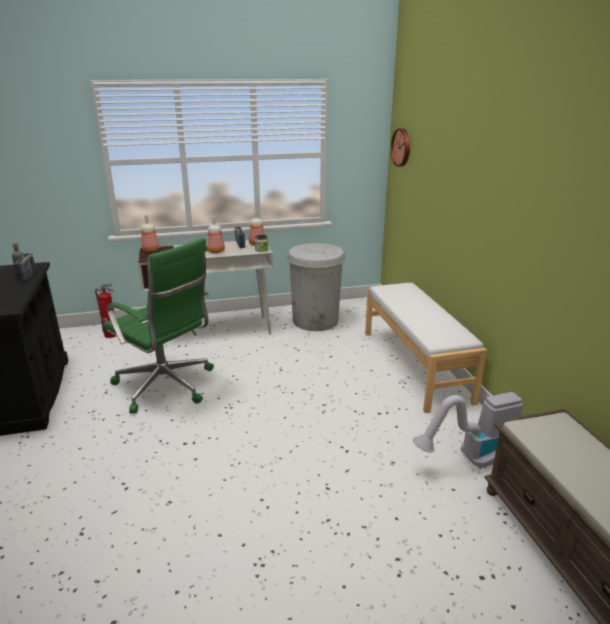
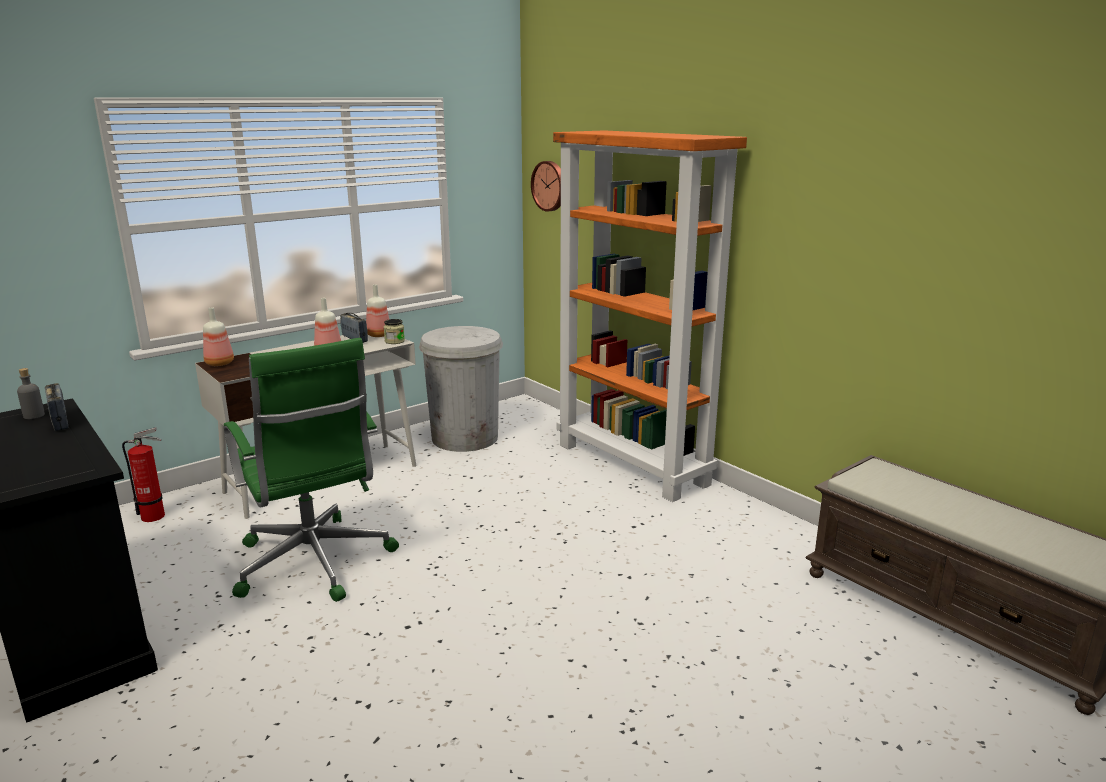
camera: 25 degrees left, 5 degrees down
green office chair [103,238,214,414] -> green office chair turned 45 degrees clockwise [224,338,399,602]
white bench [365,283,487,413] -> orange bookcase [553,130,747,502]
vacuum cleaner [413,392,523,469] -> none

